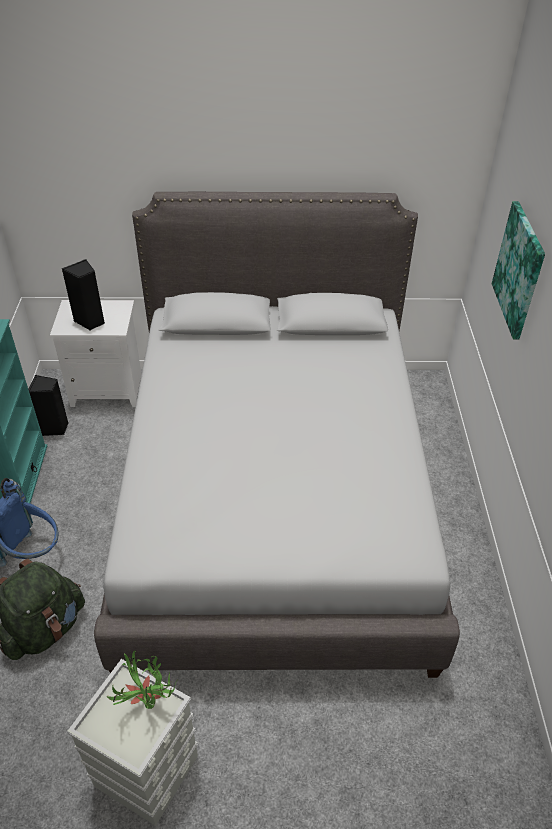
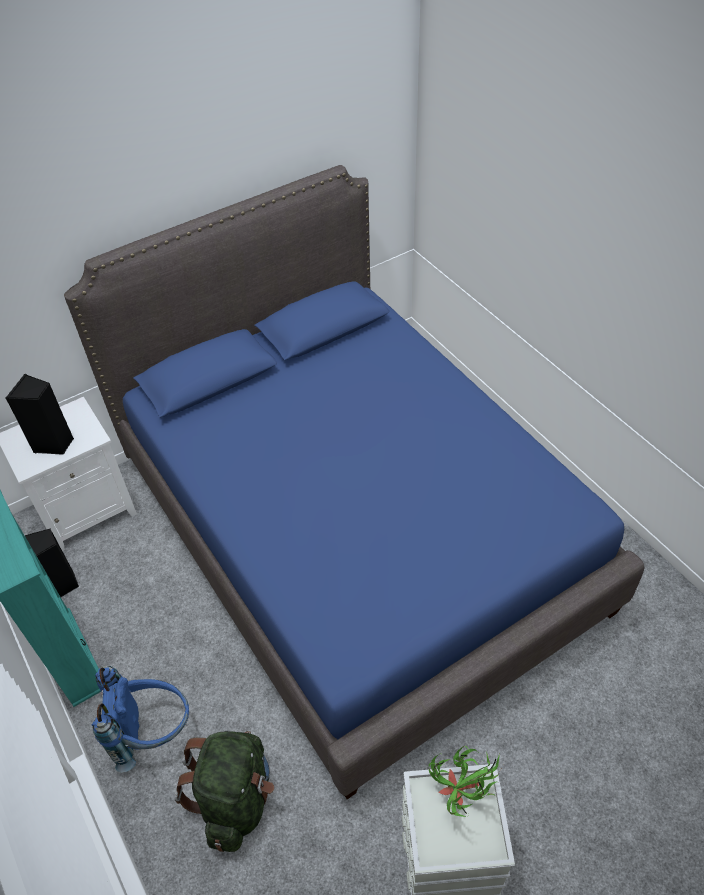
camera: 30 degrees left, 5 degrees up
grey bed [94,192,460,678] -> blue bed [64,165,644,799]
picture [492,201,545,340] -> none

